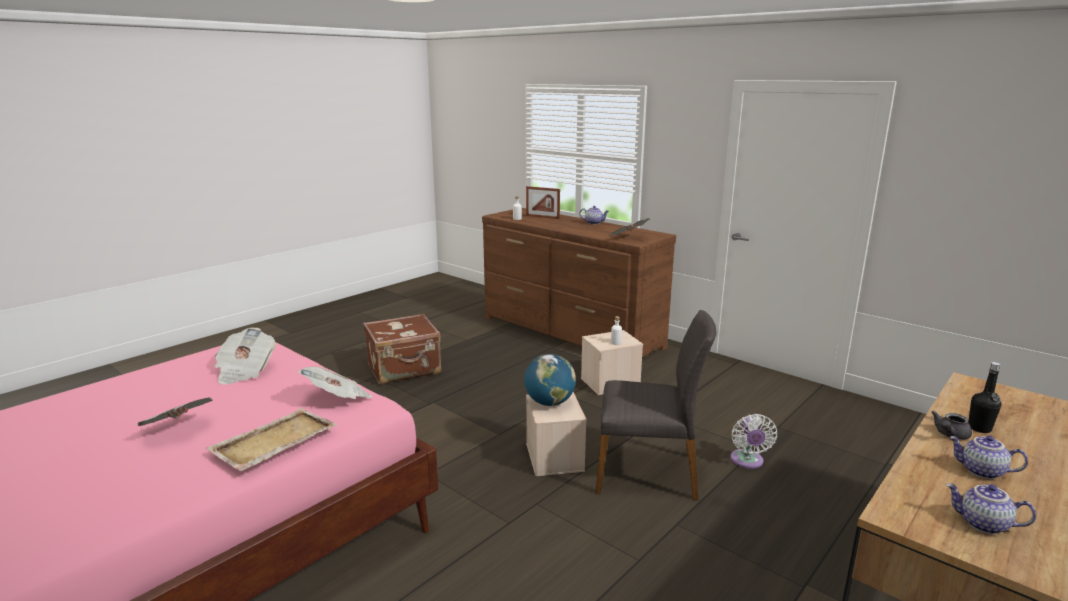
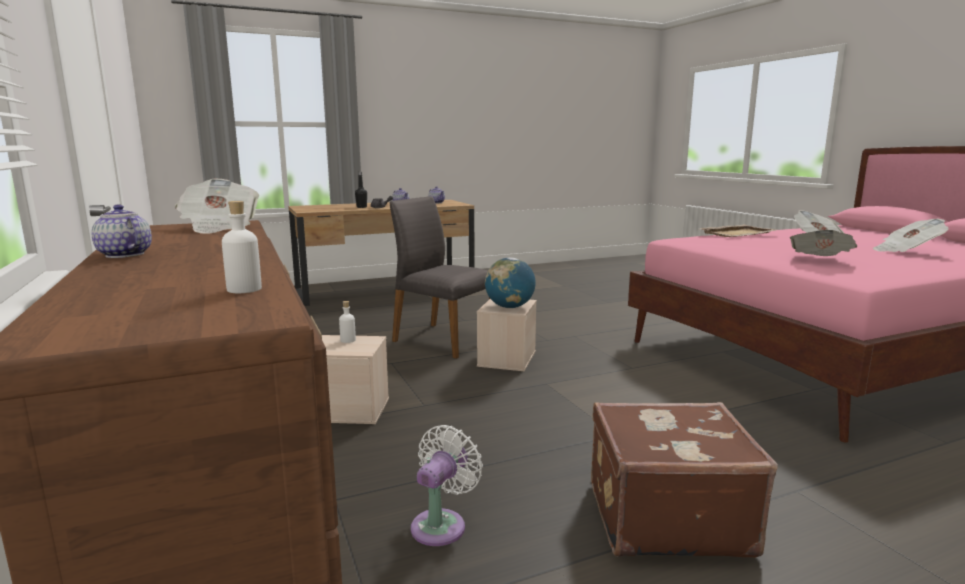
camera: 155 degrees left, 5 degrees down
newspaper [297,367,374,399] -> newspaper moved to [873,219,949,252]
picture frame [526,186,560,219] -> none
white fan [730,414,777,469] -> white fan moved to [411,425,483,546]

